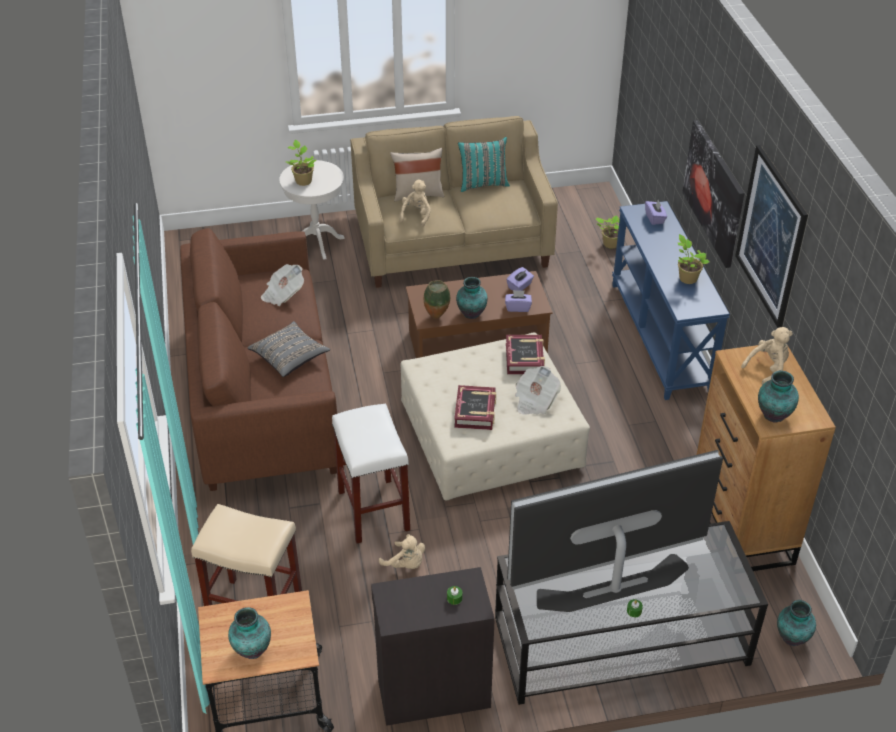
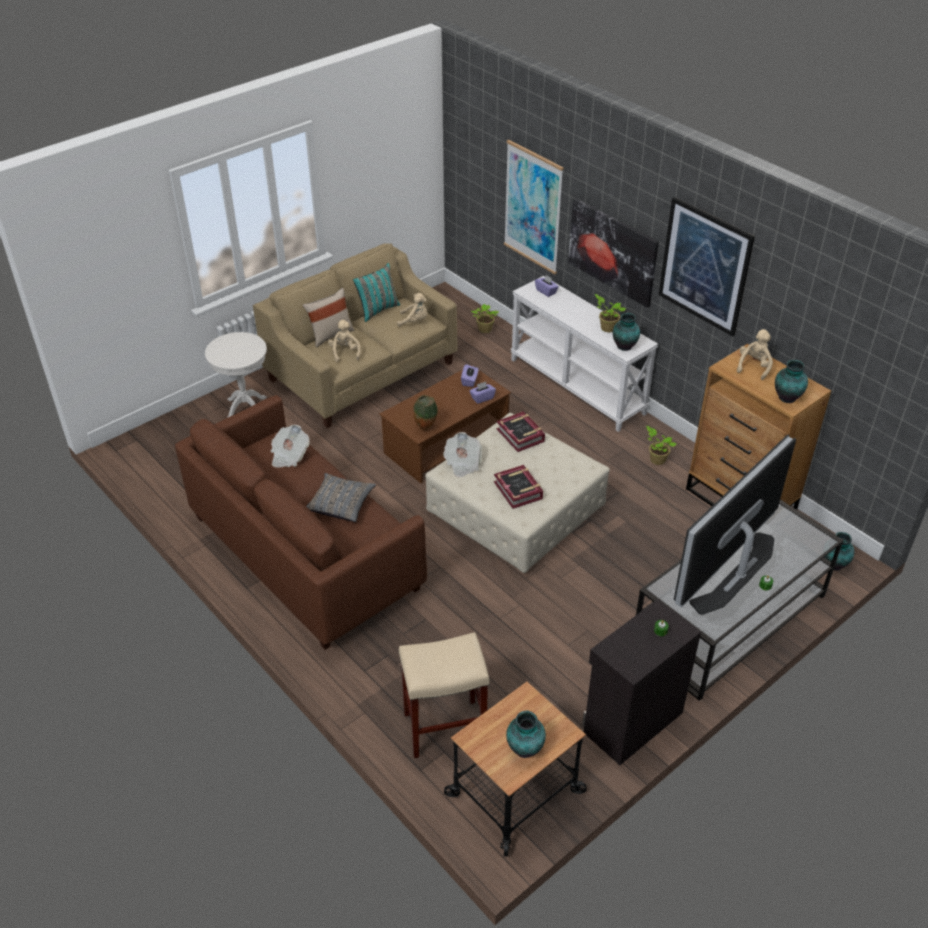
camera: 30 degrees left, 0 degrees up
potted plant [286,140,317,186] -> potted plant moved to [646,426,677,465]
white stool [332,403,410,544] -> none
beige plush toy [379,534,425,569] -> beige plush toy moved to [397,293,427,327]
vase [456,277,488,319] -> vase moved to [613,313,640,351]
newspaper [515,366,561,415] -> newspaper moved to [443,432,482,478]
blue console table [612,201,730,400] -> white console table [510,276,658,432]
none -> picture [504,140,564,274]

